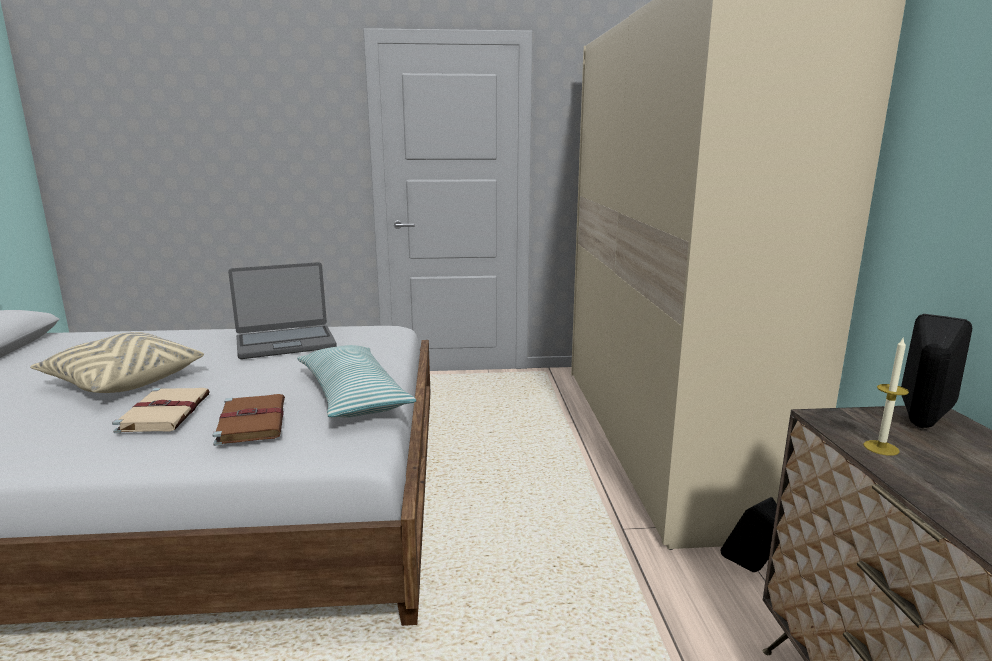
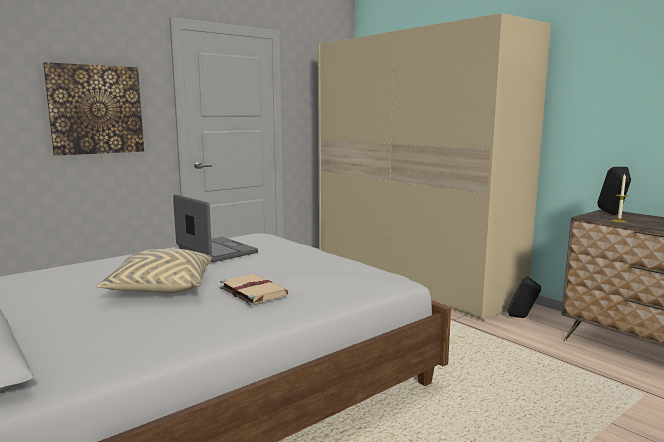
camera: 35 degrees left, 5 degrees down
brown book [212,394,285,446] -> none
laptop [228,262,337,359] -> laptop turned 75 degrees counterclockwise [173,194,258,262]
pillow [297,345,416,418] -> none
none -> picture [43,62,144,156]

